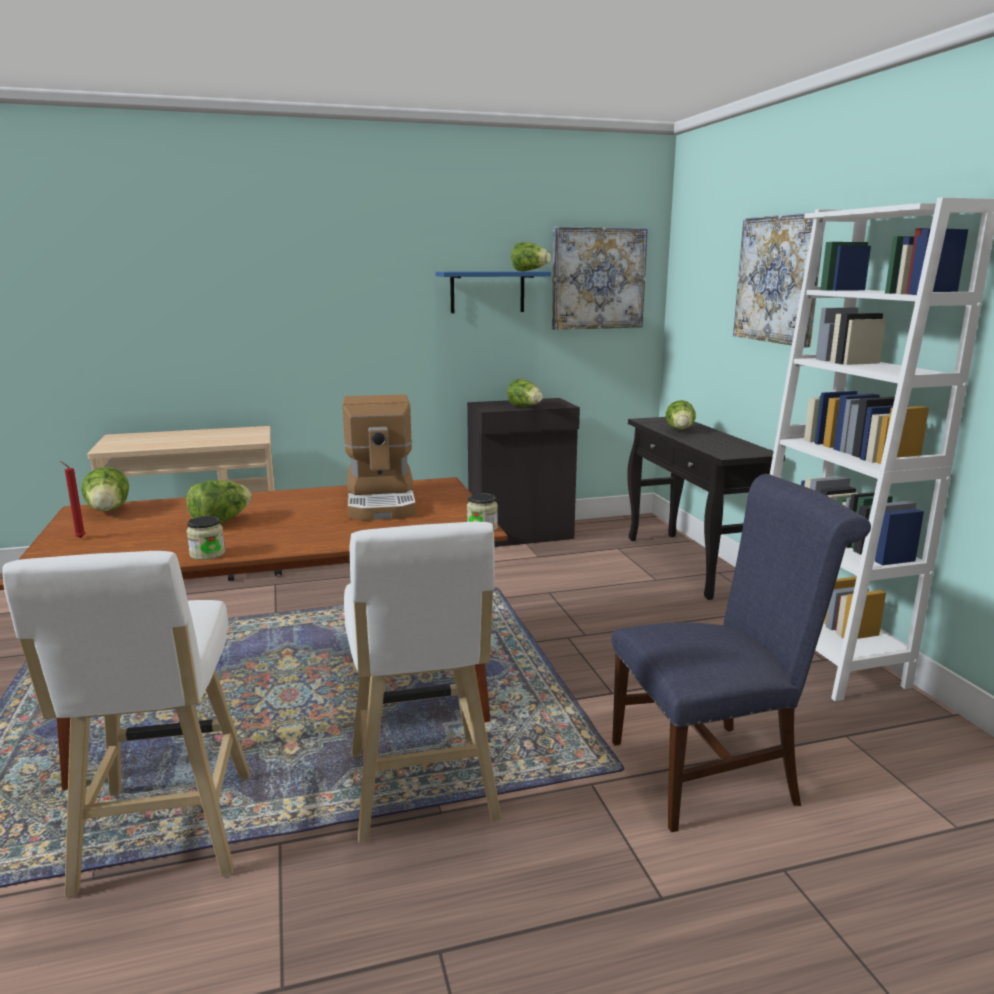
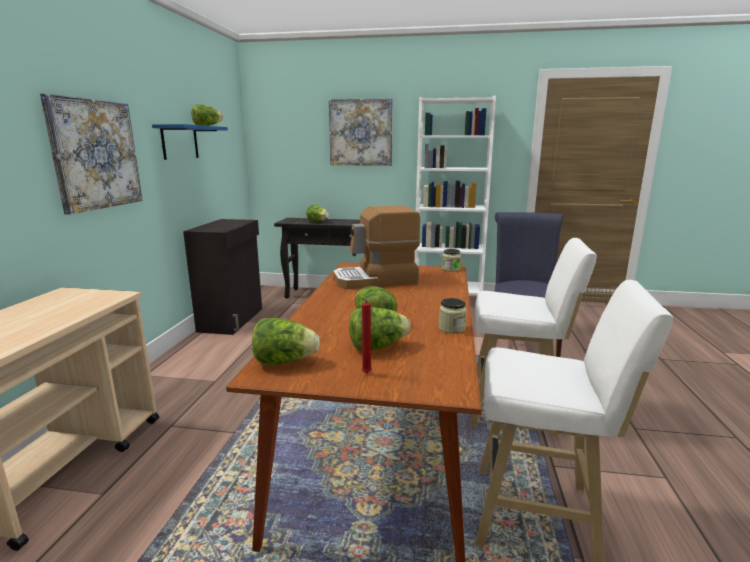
camera: 65 degrees left, 0 degrees up
coffee machine [343,394,416,521] -> coffee machine turned 150 degrees clockwise [333,205,420,289]
lettuce [507,379,543,407] -> lettuce moved to [349,307,411,351]
picture [552,227,648,330] -> picture moved to [40,93,143,214]

